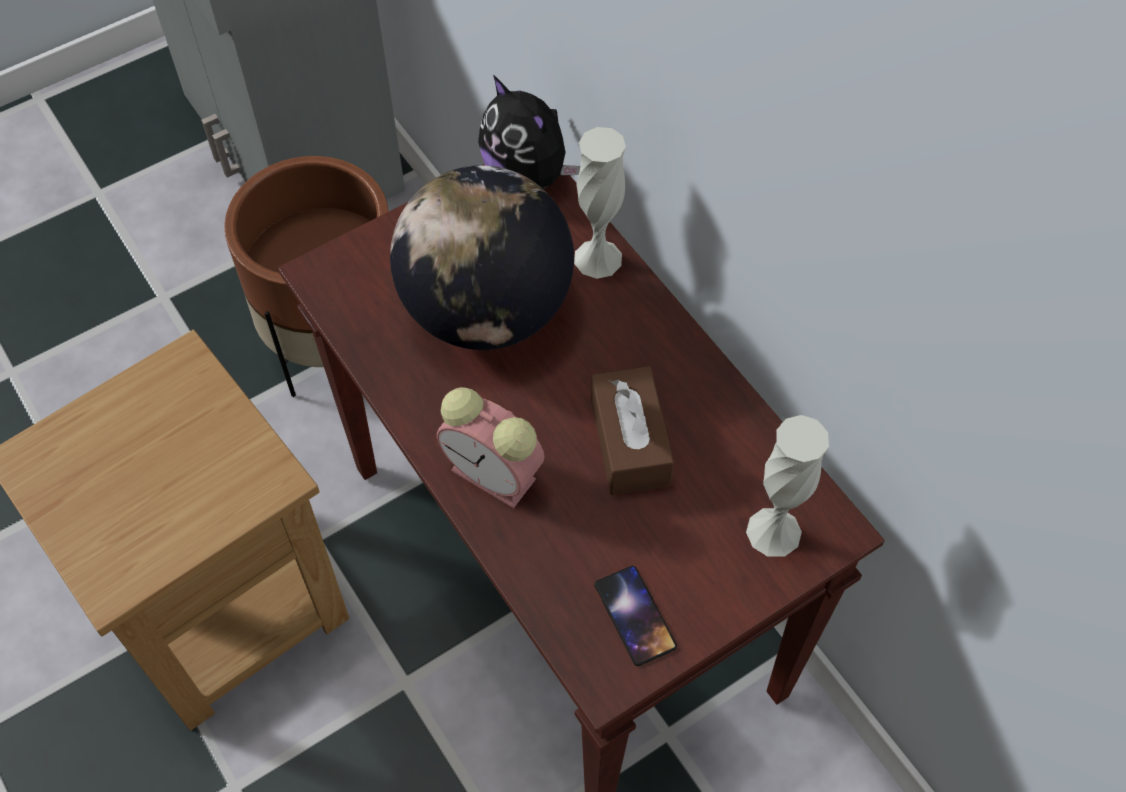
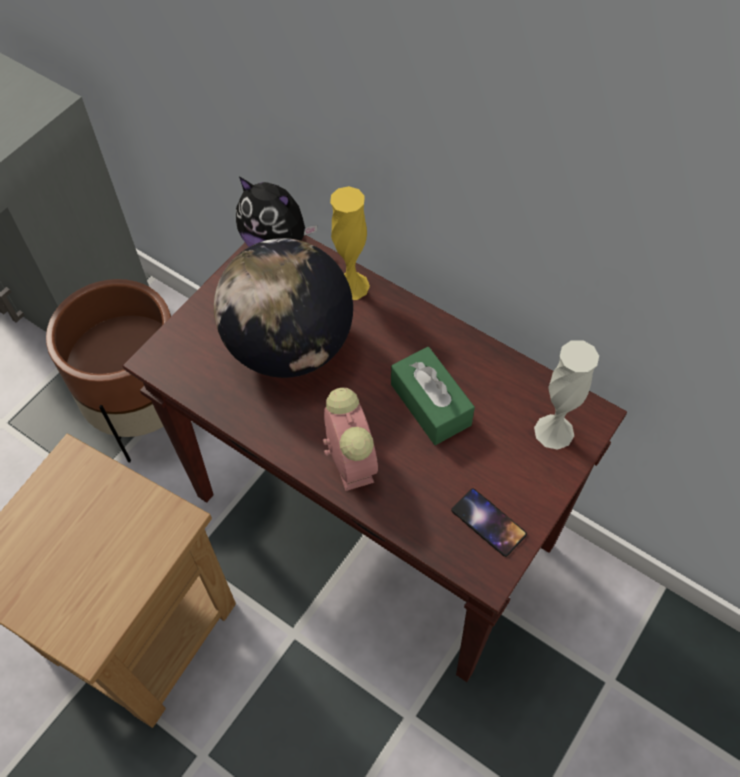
camera: 20 degrees left, 0 degrees up
alarm clock [437,387,544,508] -> alarm clock turned 120 degrees counterclockwise [323,388,378,491]
white vase [574,127,626,279] -> yellow vase [330,186,370,300]
brown tissue box [591,366,674,495] -> green tissue box [391,347,475,445]

